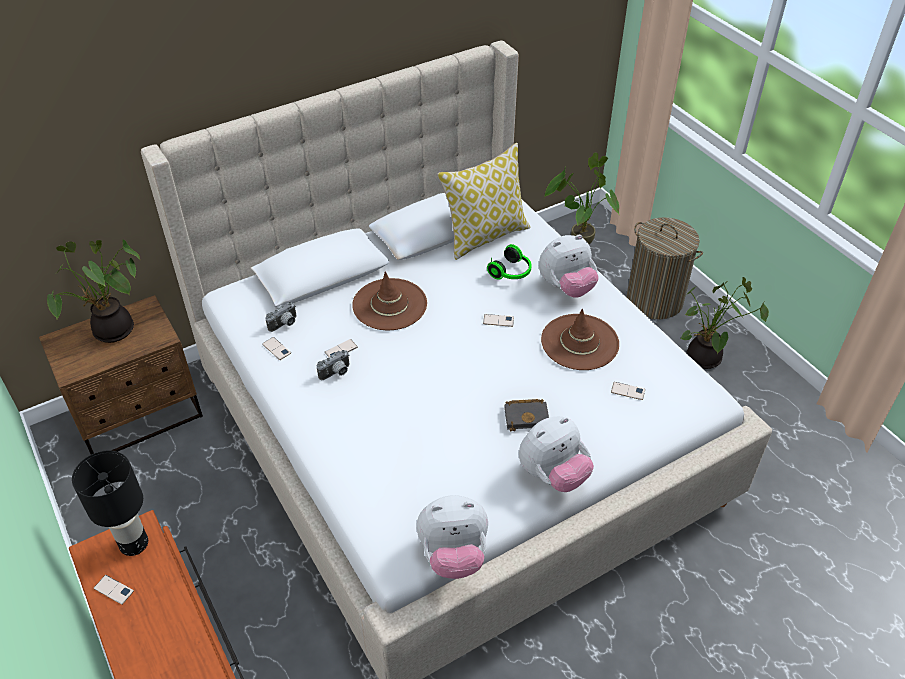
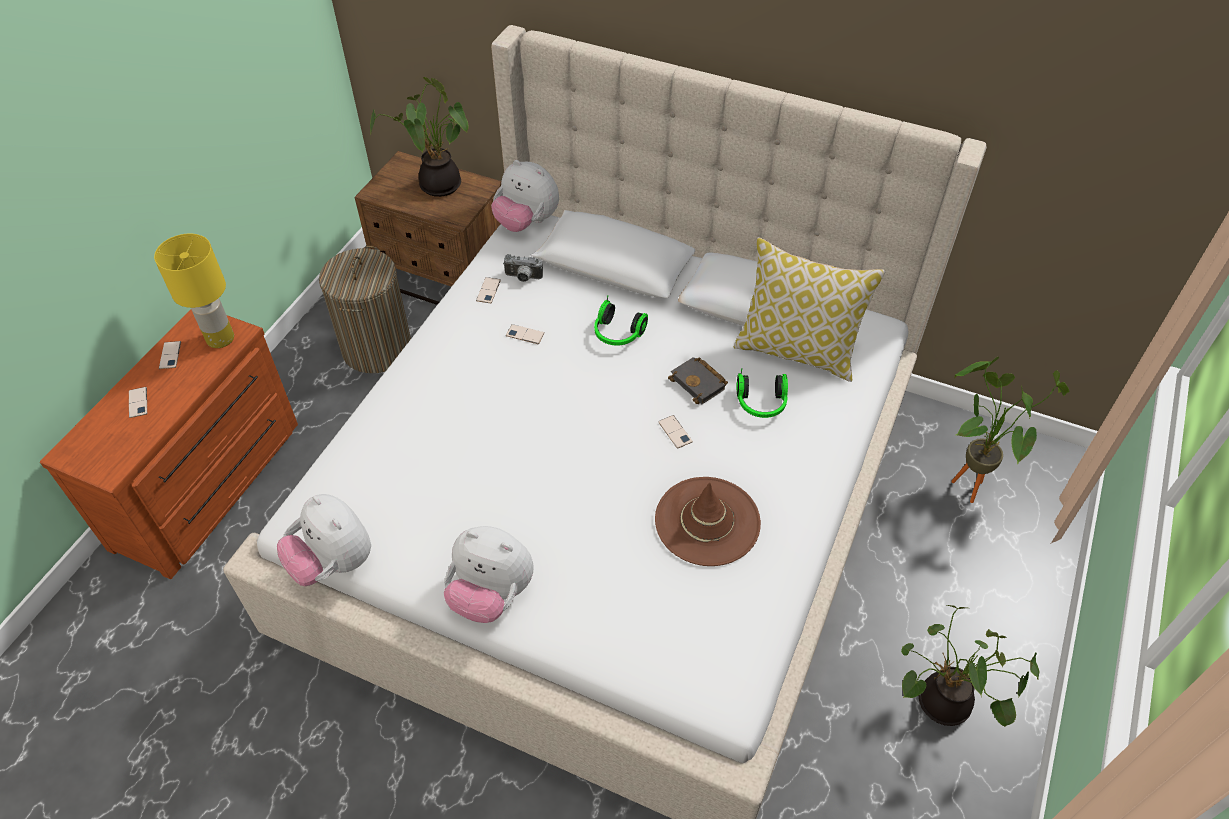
camera: 55 degrees right, 5 degrees up
black table lamp [72,451,148,556] -> yellow table lamp [154,234,234,348]
camera [317,350,350,380] -> none
brown hat [352,272,427,330] -> headphones [594,295,648,346]
black book [504,399,549,432] -> black book moved to [668,357,728,404]
plush toy [539,234,598,298] -> plush toy moved to [491,160,559,232]
phone [611,382,645,400] -> phone moved to [129,387,147,418]
laundry basket [626,217,703,319] -> laundry basket moved to [319,246,411,373]

